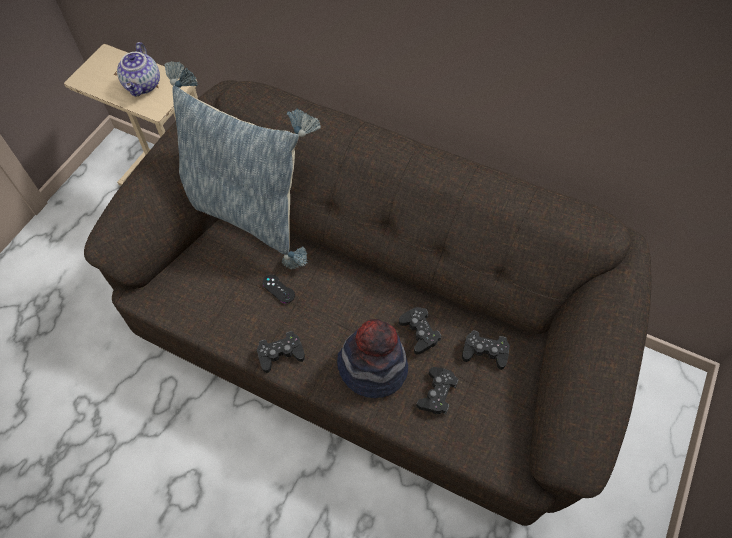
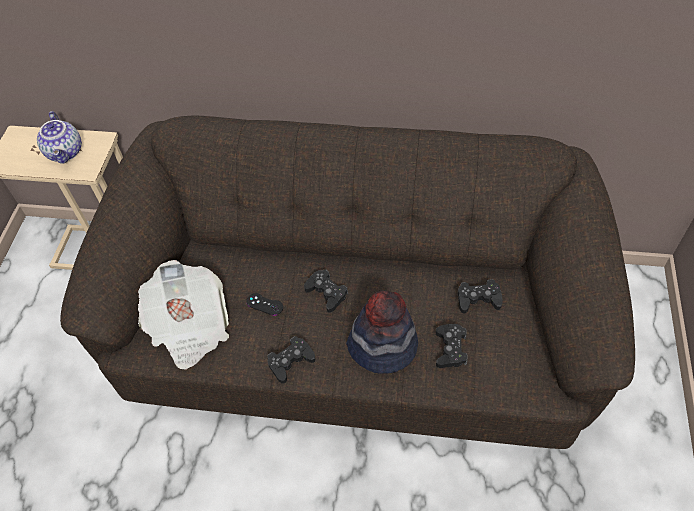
camera: 15 degrees left, 5 degrees down
pillow [165,61,321,270] -> none
black game controller [399,307,441,354] -> black game controller moved to [304,270,348,313]
none -> newspaper [138,260,229,370]

